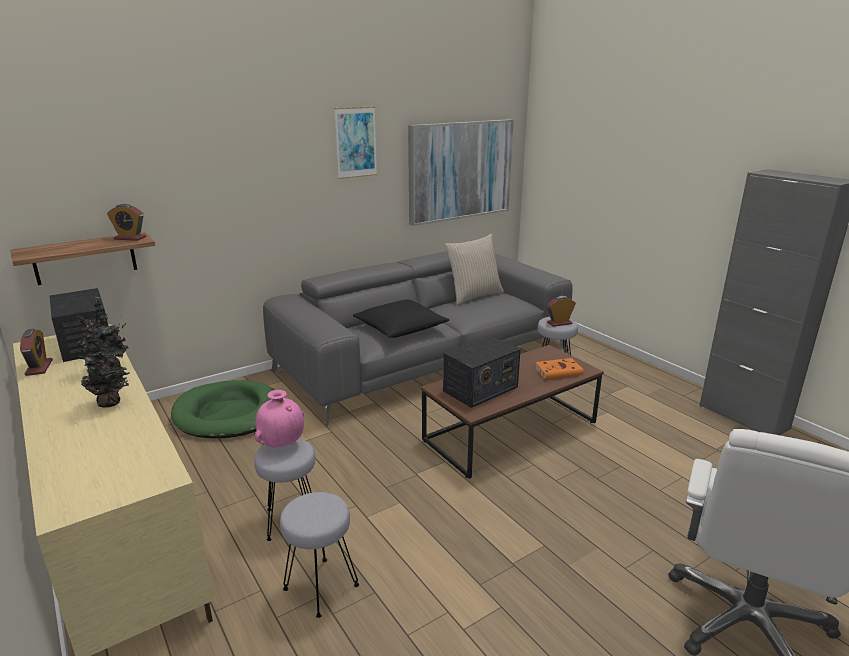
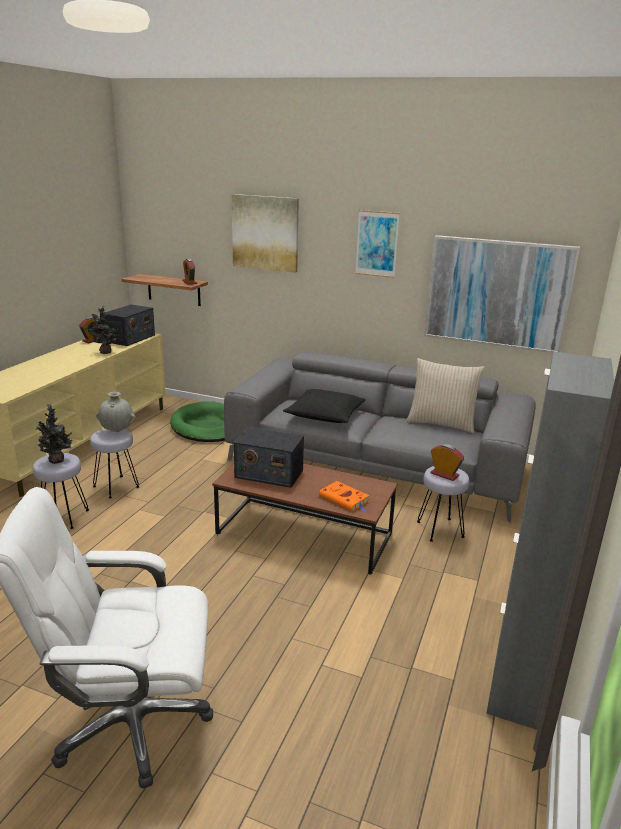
camera: 55 degrees right, 0 degrees up
potted plant [75,325,130,407] -> potted plant moved to [36,404,73,464]
pink vase [255,390,304,447] -> grey vase [96,392,136,432]
none -> picture [232,194,299,273]

